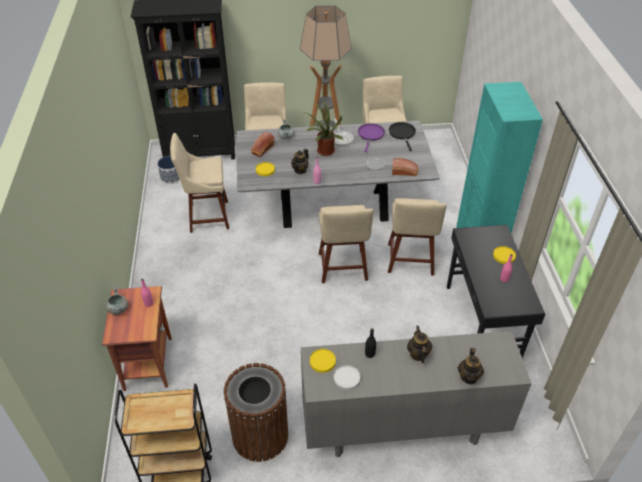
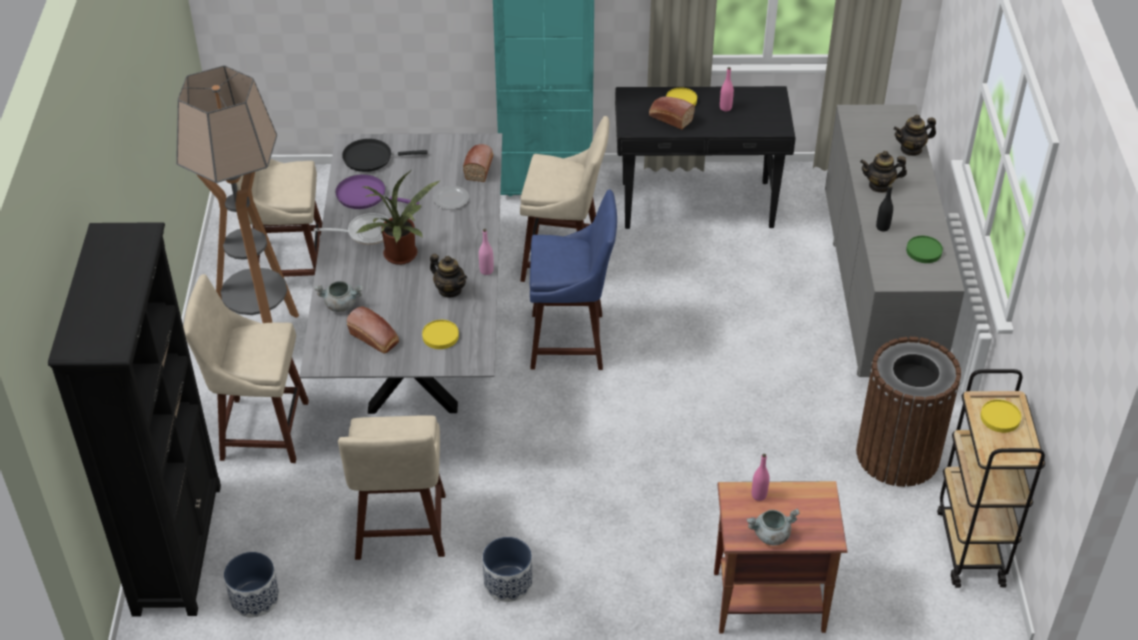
camera: 85 degrees left, 0 degrees up
yellow plate [310,349,336,373] -> yellow plate moved to [980,399,1021,433]
beige chair [319,205,374,283] -> blue chair [530,190,617,370]
white plate [334,365,360,390] -> green plate [906,236,943,263]
teapot [458,348,484,384] -> teapot turned 150 degrees clockwise [894,115,936,156]
none -> planter [482,537,532,602]
none -> bread [649,97,695,130]

